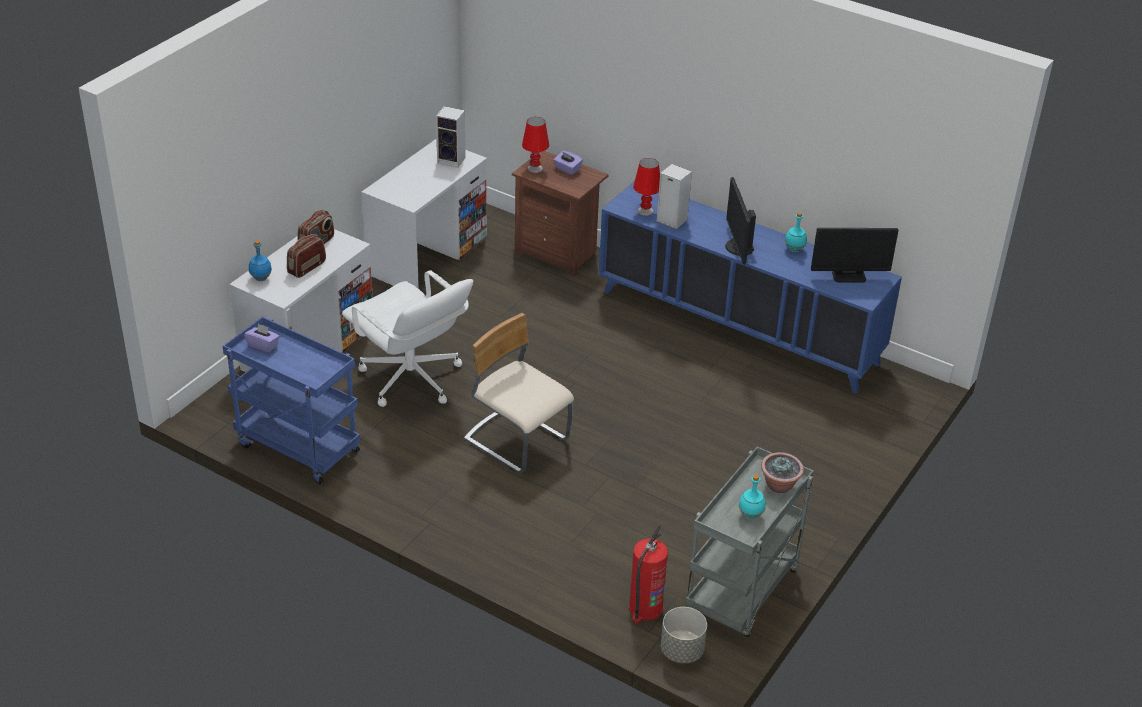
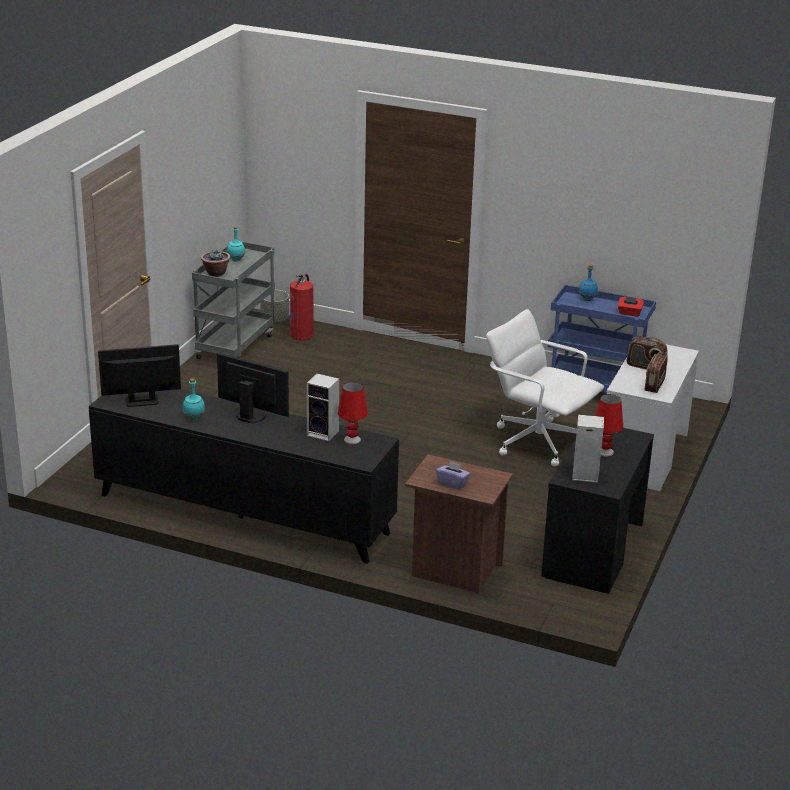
camera: 170 degrees right, 10 degrees down
purple tissue box [244,324,280,353] -> red tissue box [618,296,644,317]
blue bottle [249,240,272,281] -> blue bottle moved to [579,264,598,301]
radio [287,234,326,278] -> radio turned 90 degrees clockwise [627,337,668,370]
white desk [361,139,487,289] -> black desk [541,428,654,594]
beige chair [464,313,574,473] -> none
red table lamp [522,117,549,173] -> red table lamp moved to [595,394,623,456]
blue cabinet [599,181,902,394] -> black cabinet [89,389,399,564]
monitor [725,177,756,265] -> monitor turned 45 degrees counterclockwise [217,352,289,423]

